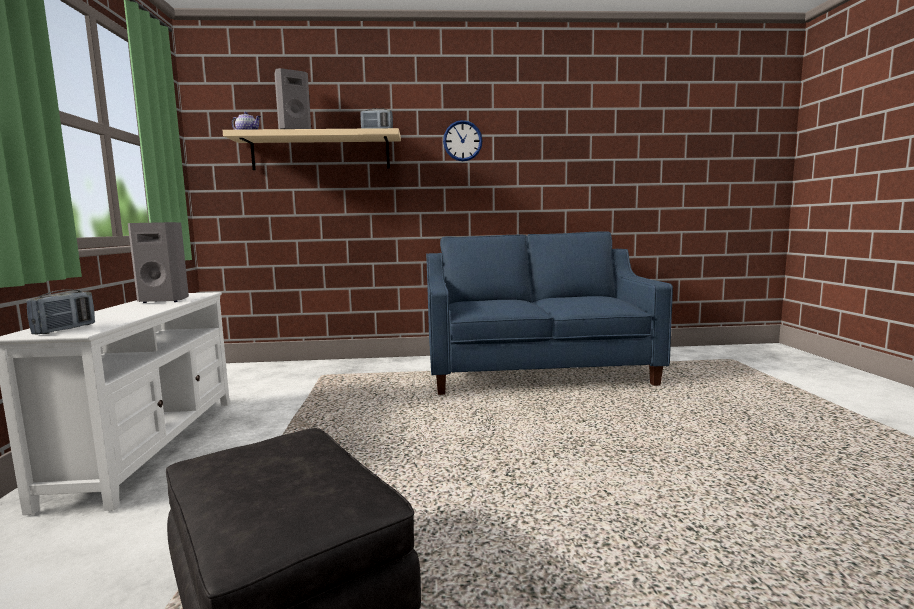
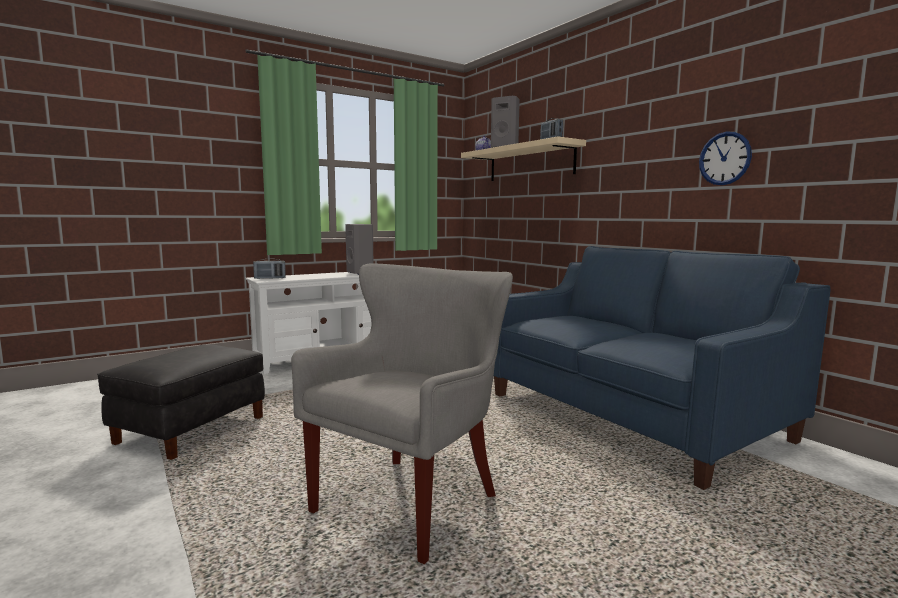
camera: 60 degrees right, 0 degrees up
wall clock [443,120,483,161] -> wall clock moved to [699,132,752,185]
none -> grey armchair [291,263,513,564]

